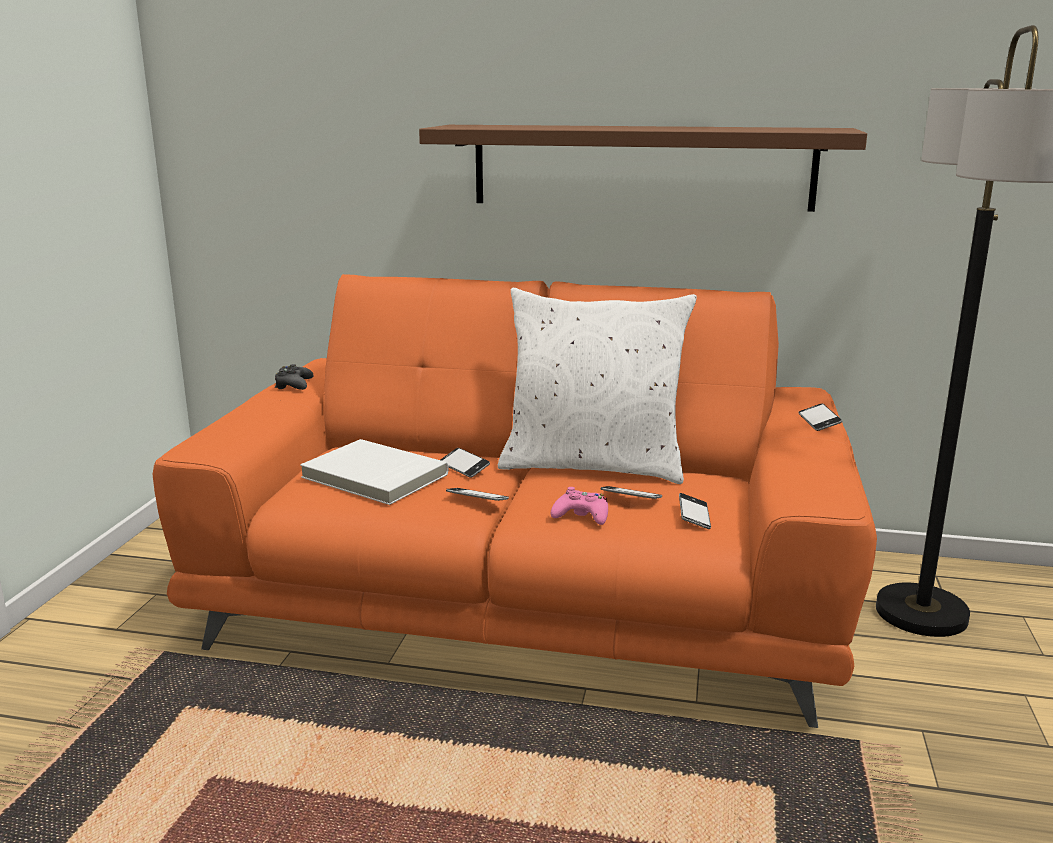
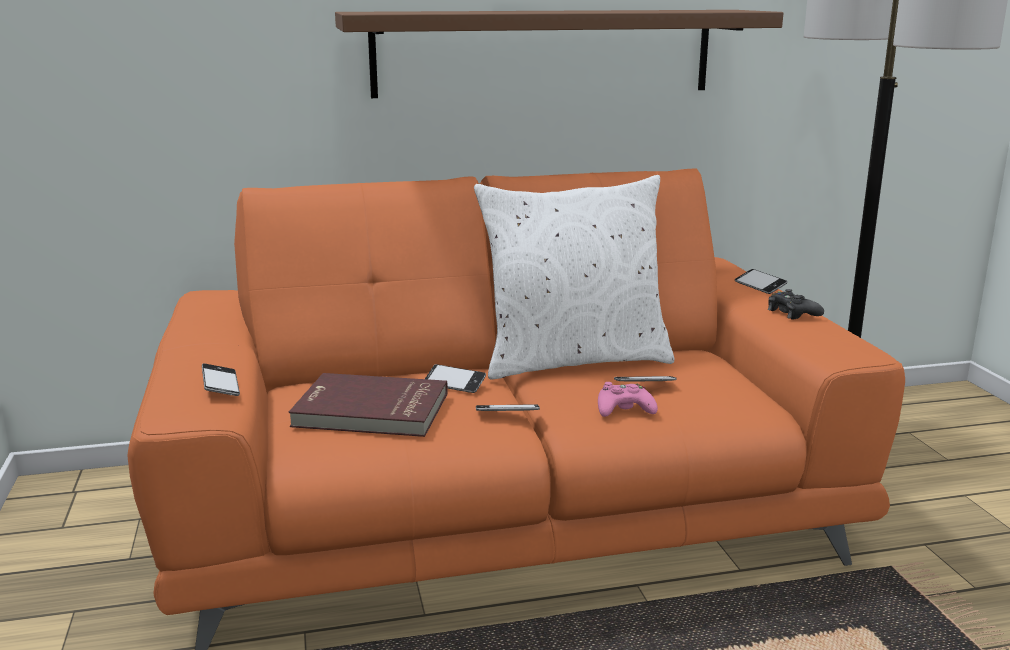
camera: 25 degrees left, 0 degrees up
black game controller [275,364,314,390] -> black game controller moved to [768,289,824,320]
white book [300,439,449,505] -> red book [288,373,448,437]
phone [679,493,711,529] -> phone moved to [202,363,240,396]

